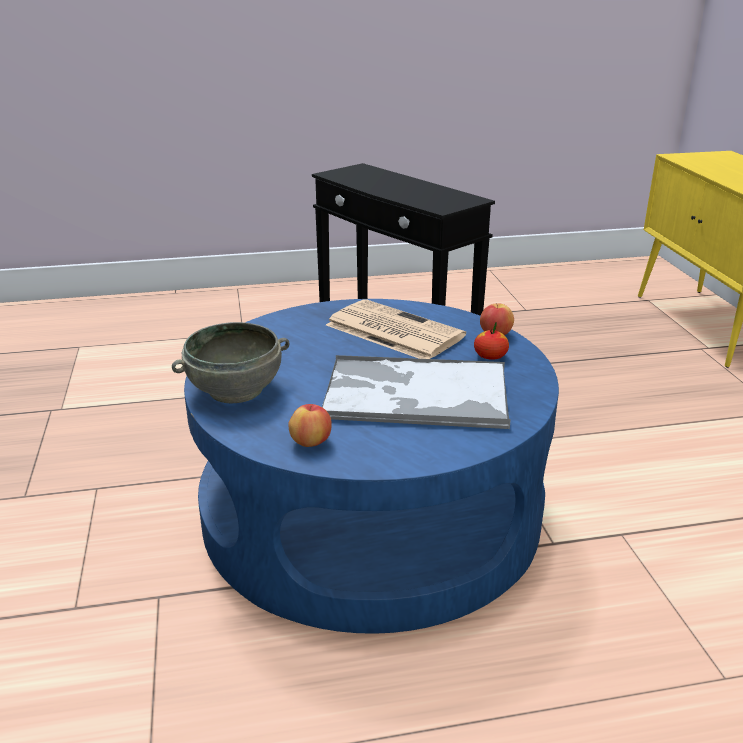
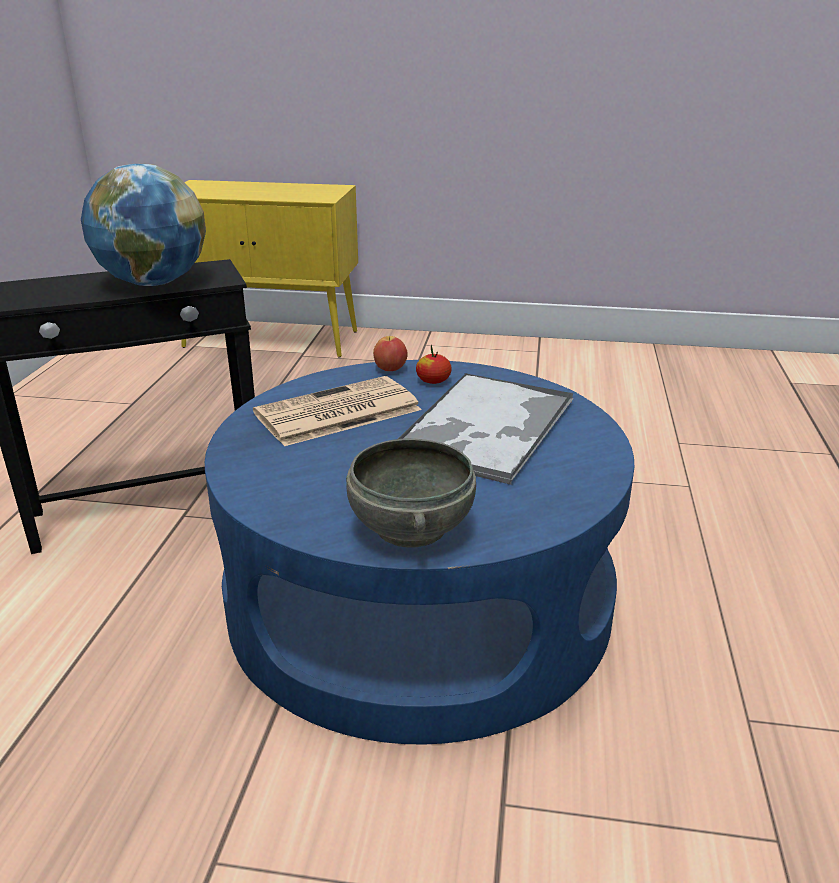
camera: 70 degrees left, 0 degrees up
apple [288,404,332,447] -> none
none -> globe [81,164,206,286]

